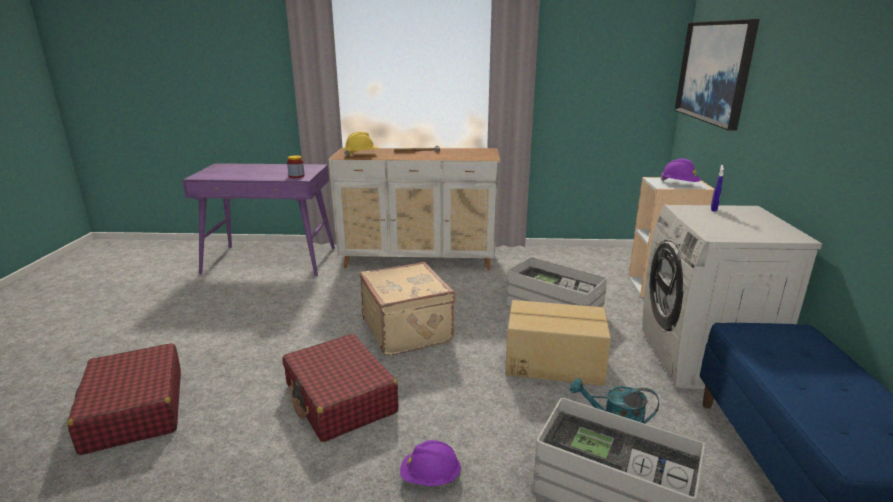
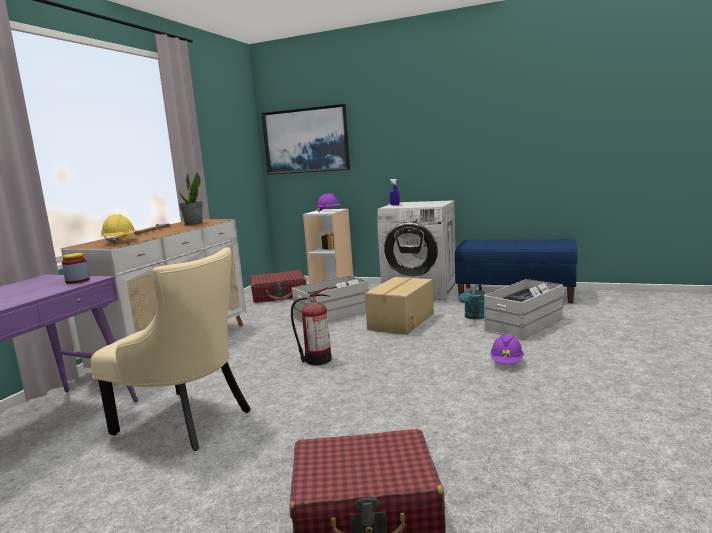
camera: 70 degrees left, 10 degrees down
red suitcase [283,334,398,442] -> red suitcase moved to [250,270,307,303]
beige suitcase [360,262,455,356] -> fire extinguisher [291,287,332,365]
none -> beige chair [91,247,251,451]
none -> potted plant [179,171,203,225]

